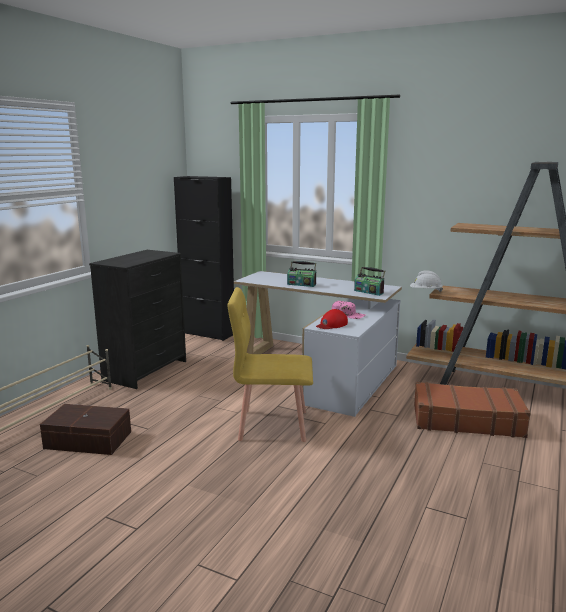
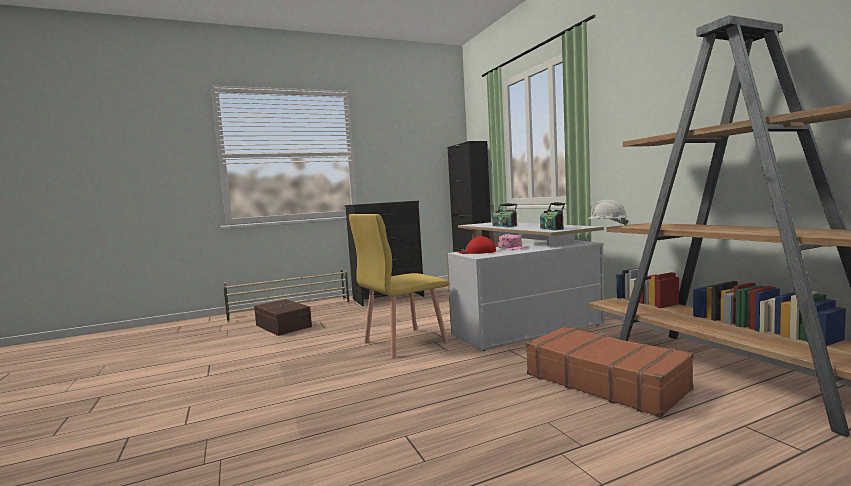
camera: 40 degrees right, 10 degrees down
yellow chair [227,287,313,442] -> yellow chair turned 75 degrees counterclockwise [349,214,449,358]

